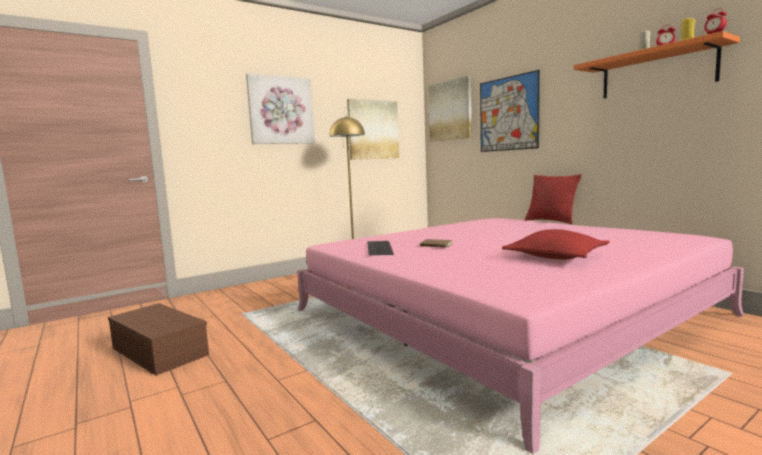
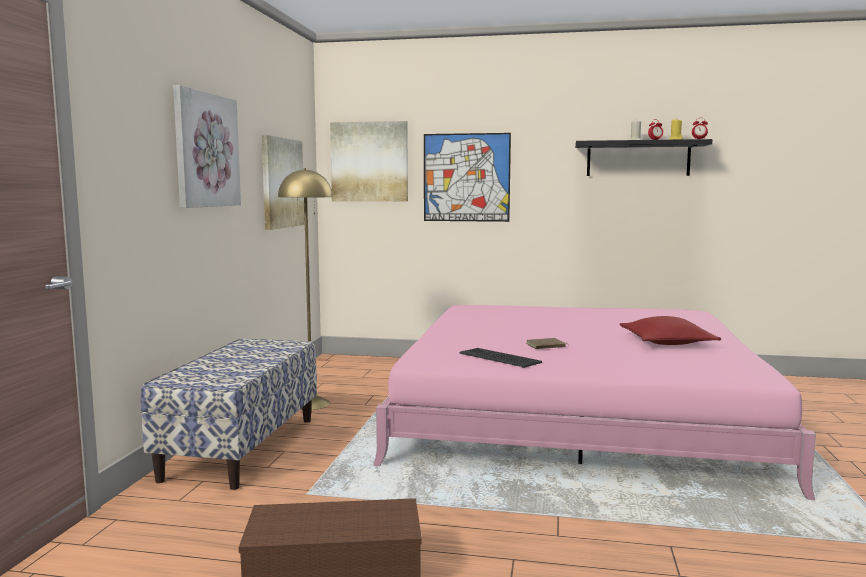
camera: 45 degrees left, 0 degrees up
red pillow [525,174,582,224] -> none
orange shelf [574,31,740,99] -> black shelf [575,139,712,176]
none -> bench [140,338,317,490]

